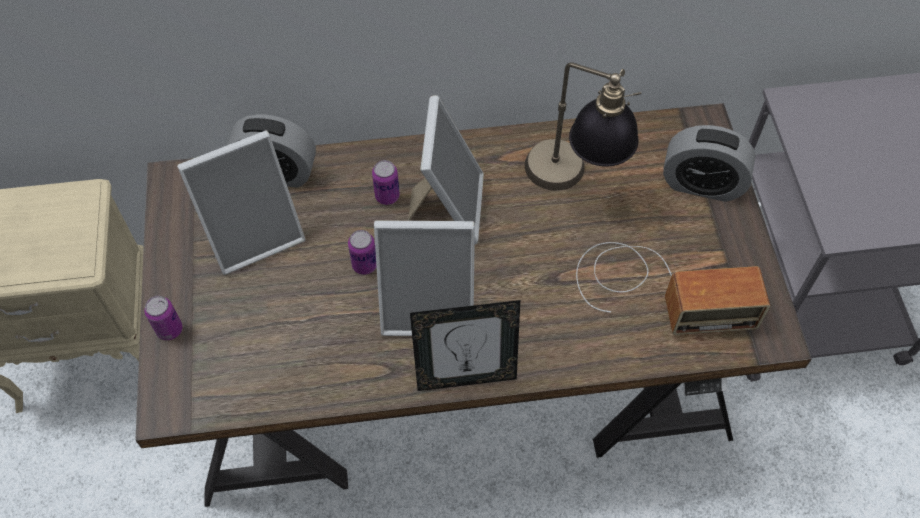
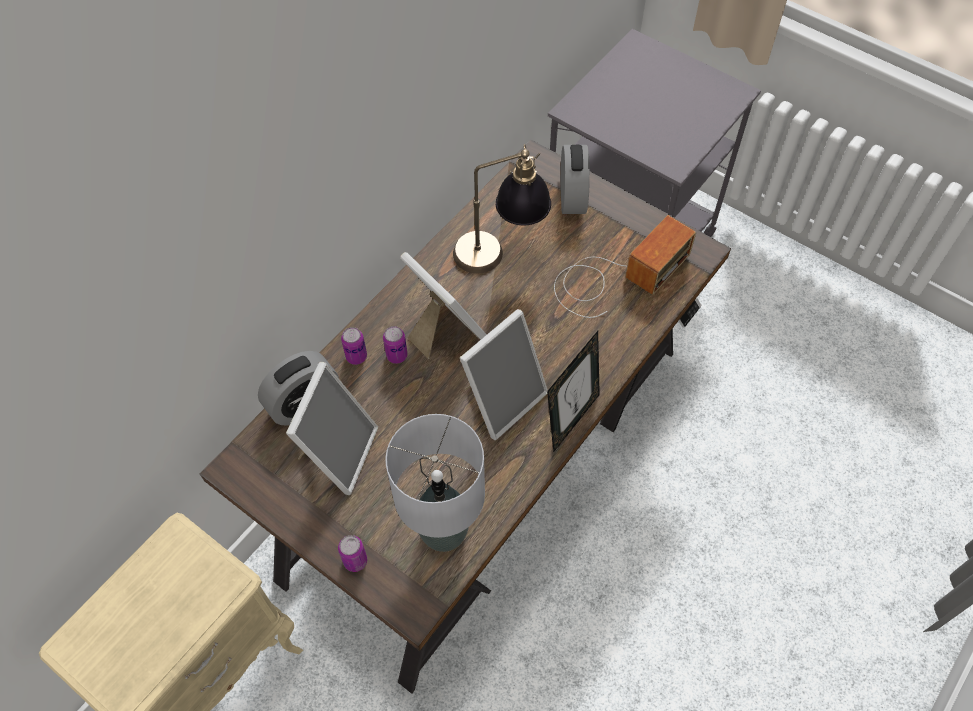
camera: 45 degrees left, 0 degrees up
can [348,230,377,275] -> can moved to [341,327,367,365]
alarm clock [663,125,756,202] -> alarm clock turned 60 degrees counterclockwise [560,145,590,214]
none -> grey table lamp [385,414,485,552]

